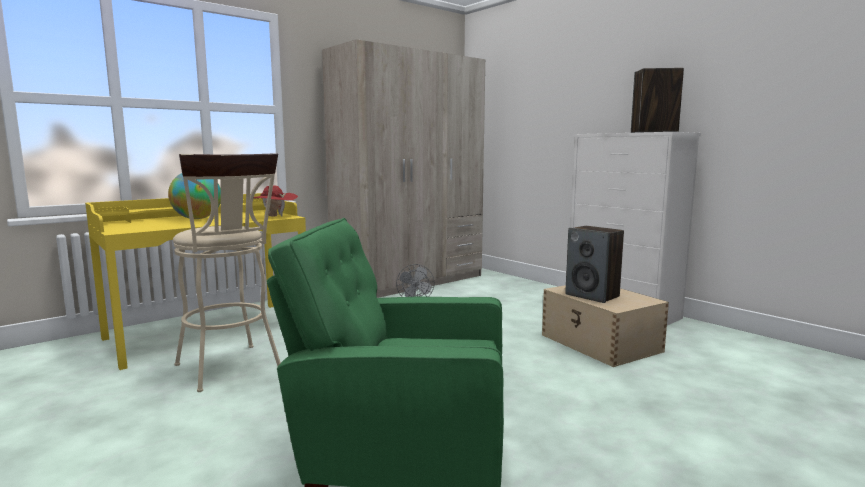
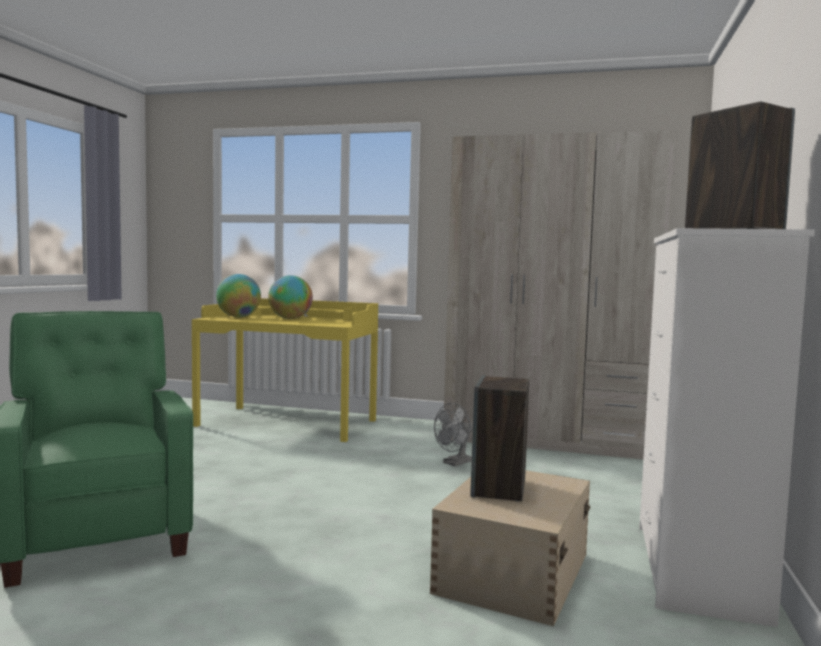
camera: 55 degrees right, 5 degrees down
beige stool [173,153,281,392] -> none
red hat [253,186,298,217] -> none
none -> globe [216,274,261,317]

